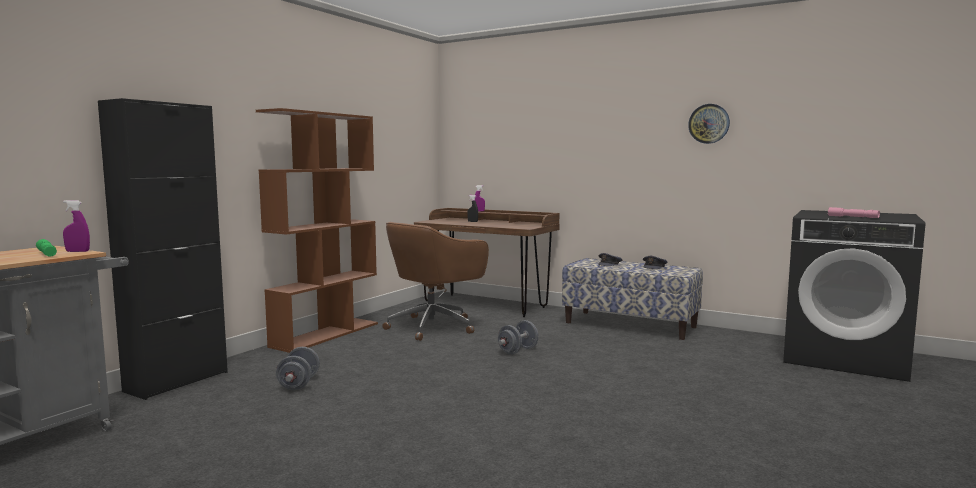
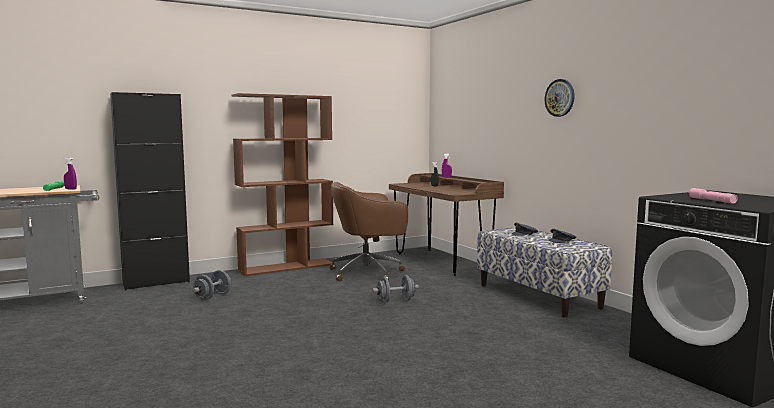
camera: 30 degrees right, 0 degrees up
wall clock [688,104,730,144] -> wall clock moved to [545,79,575,117]

